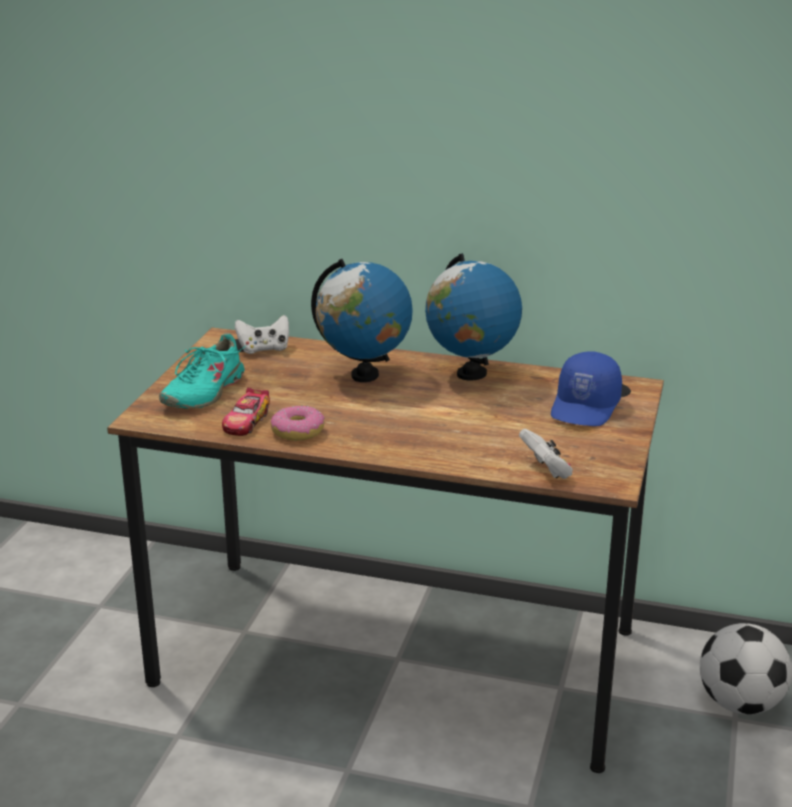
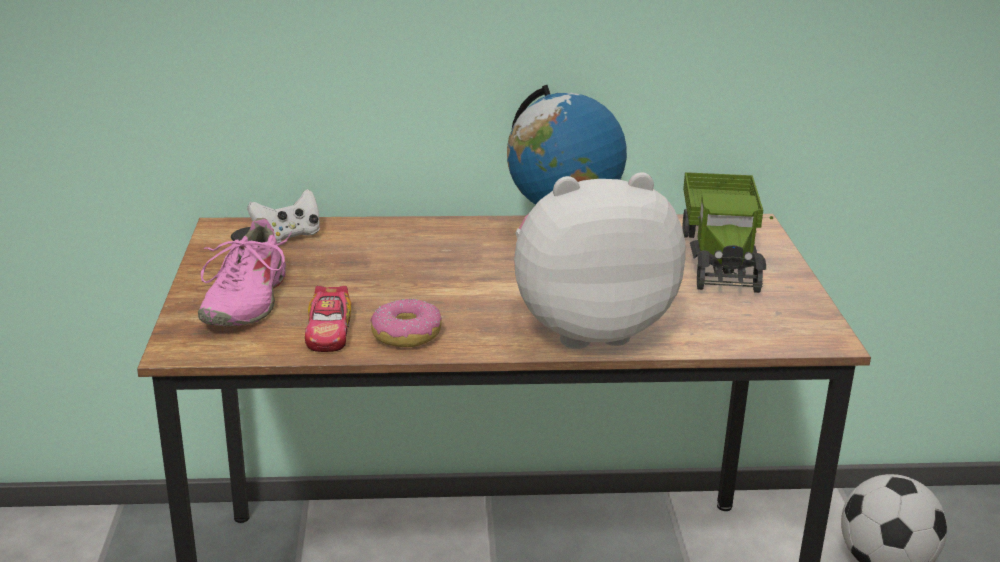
camera: 20 degrees left, 0 degrees up
turquoise shoe [159,333,246,409] -> pink shoe [198,218,291,326]
globe [311,259,413,382] -> none
white game controller [519,429,573,479] -> none
blue cap [551,351,622,426] -> toy truck [682,172,773,293]
none -> plush toy [514,172,686,349]

